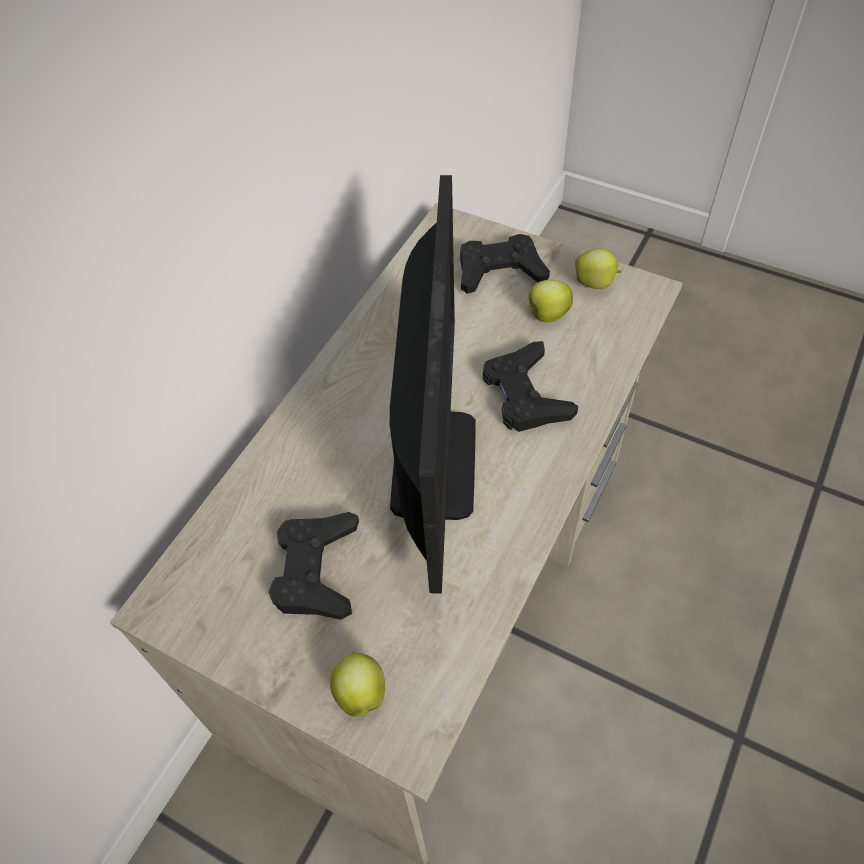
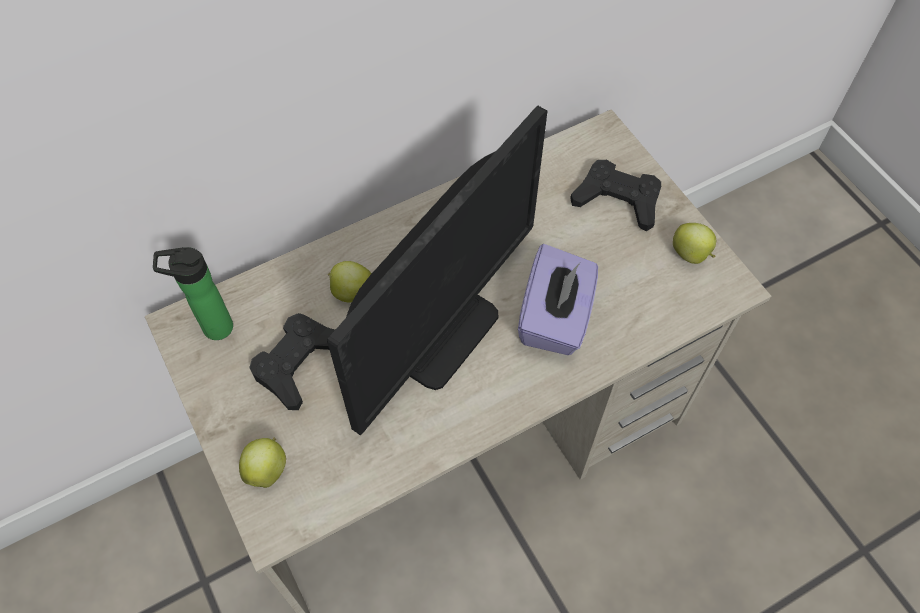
camera: 30 degrees right, 5 degrees up
black game controller [483,341,578,432] -> purple tissue box [518,244,598,355]
apple [525,280,573,322] -> apple moved to [327,261,372,303]
none -> bottle [153,247,233,340]

